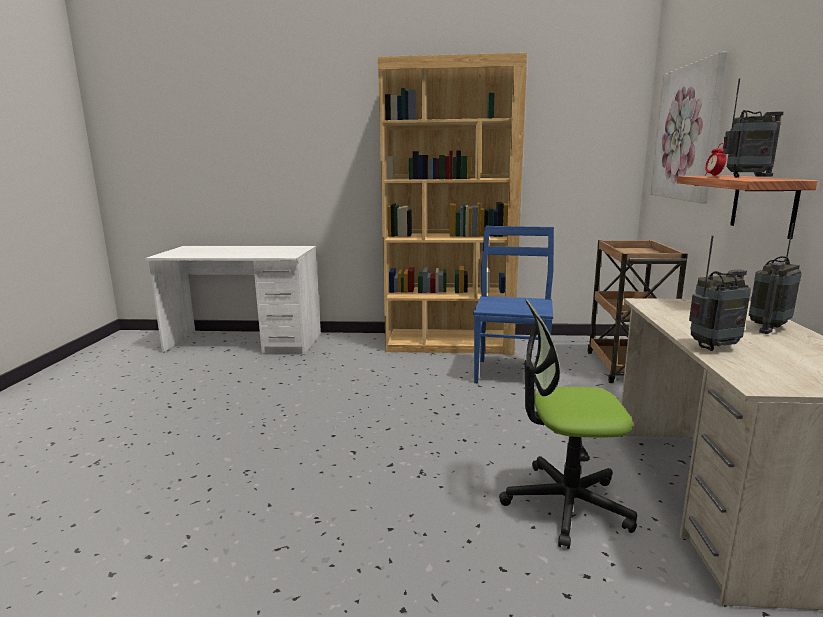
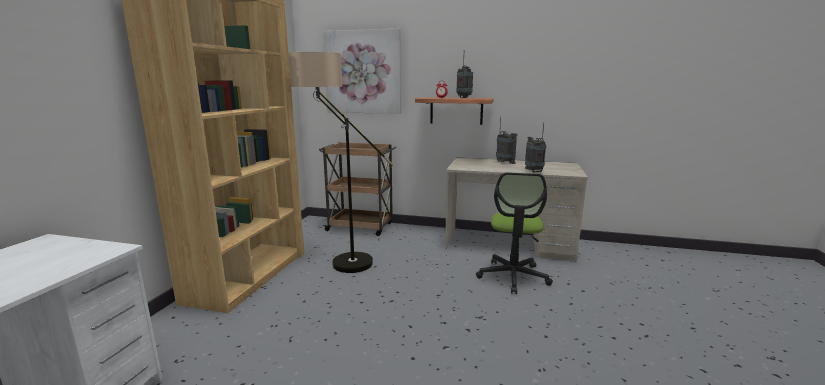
camera: 80 degrees left, 0 degrees up
blue chair [473,226,554,383] -> floor lamp [288,52,393,273]

